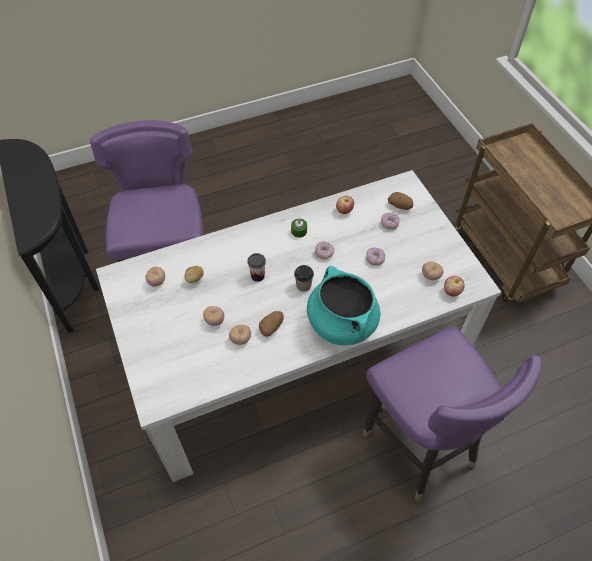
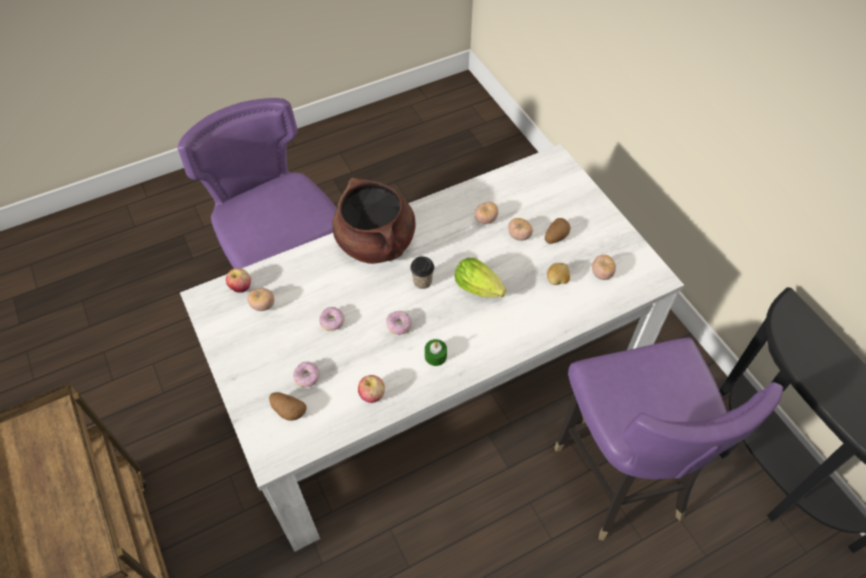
camera: 175 degrees right, 0 degrees up
cup [247,253,266,282] -> lettuce [455,258,506,297]
potato [259,311,284,337] -> potato moved to [545,218,571,244]
turquoise cooking pot [307,266,380,345] -> brown cooking pot [332,178,416,264]

